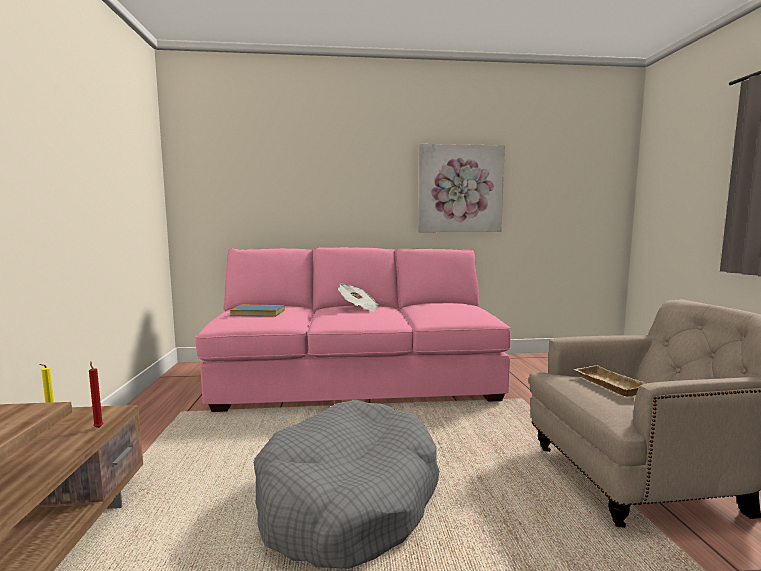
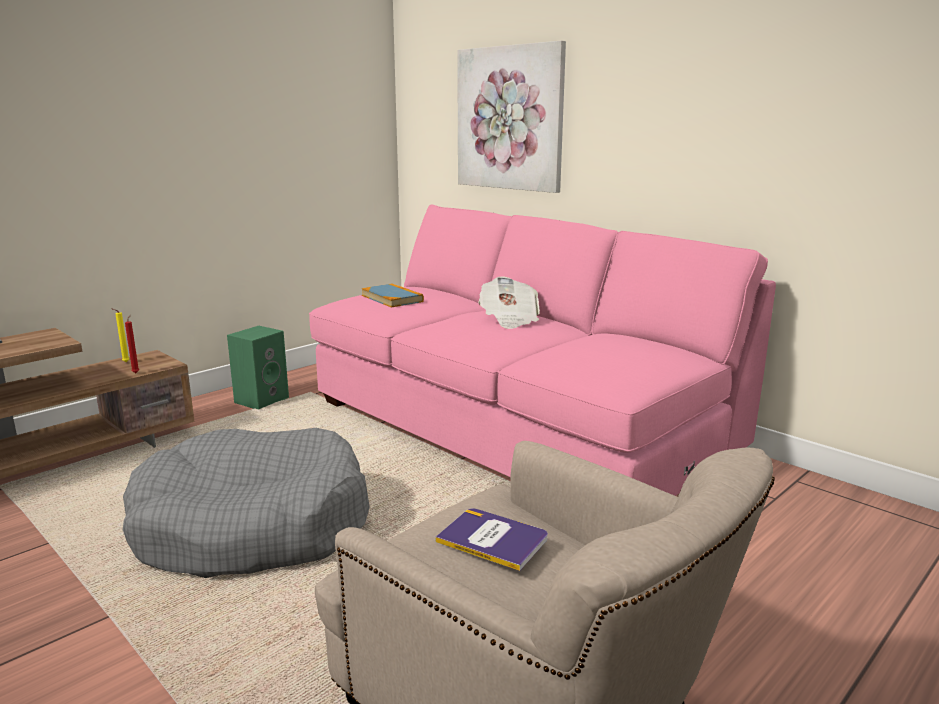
camera: 50 degrees right, 10 degrees up
picture [418,144,505,232] -> picture moved to [457,40,566,193]
beige tray [573,365,647,397] -> book [436,508,548,571]
none -> green speaker [227,326,289,410]

